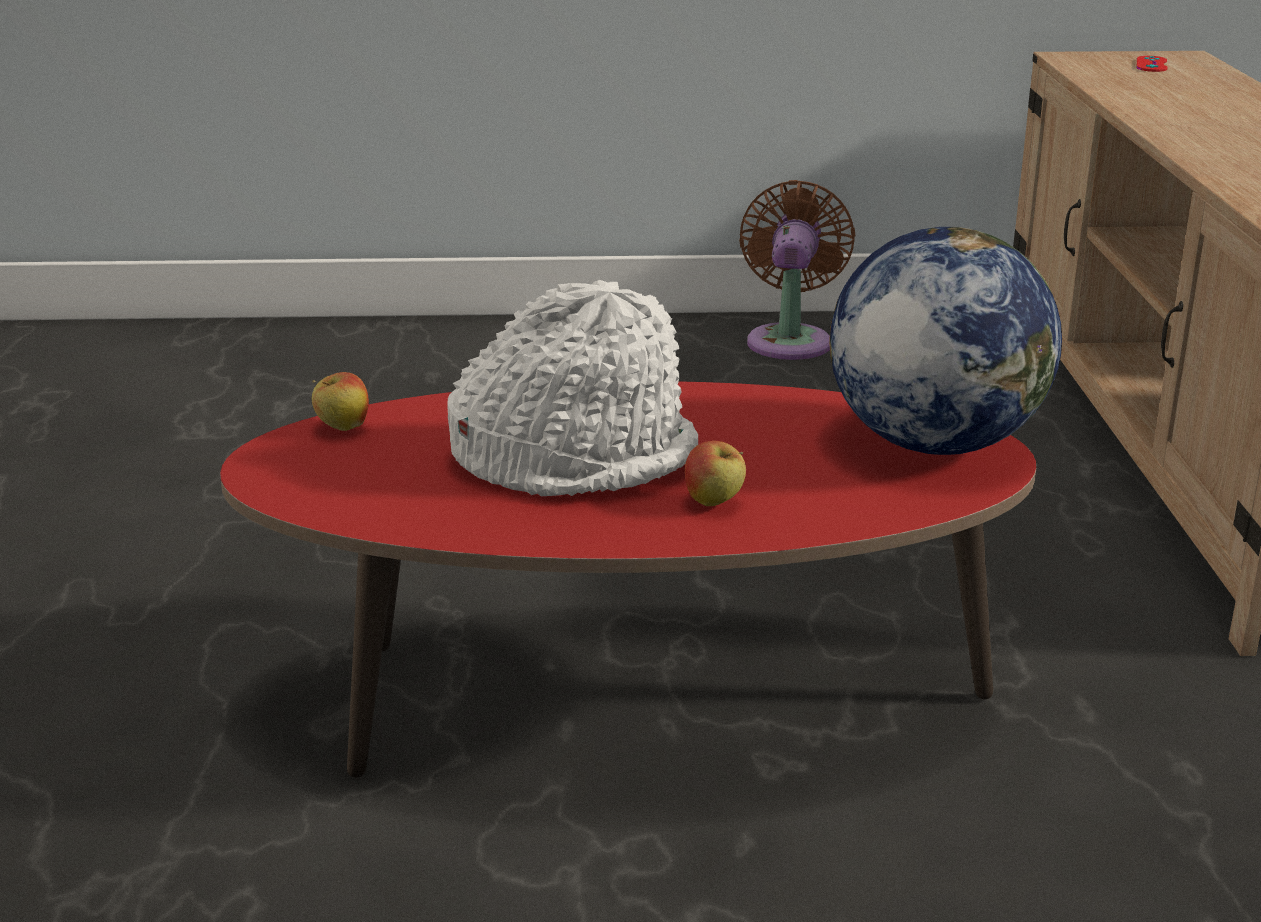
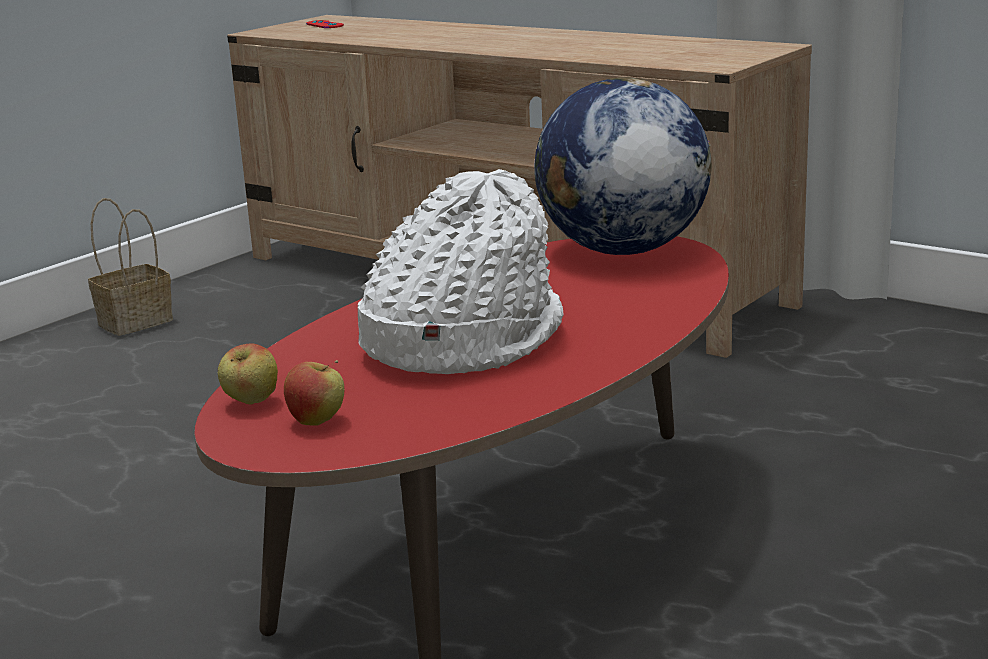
camera: 50 degrees left, 5 degrees down
apple [685,441,746,506] -> apple moved to [284,360,345,425]
brown fan [739,180,855,360] -> basket [88,198,173,336]

